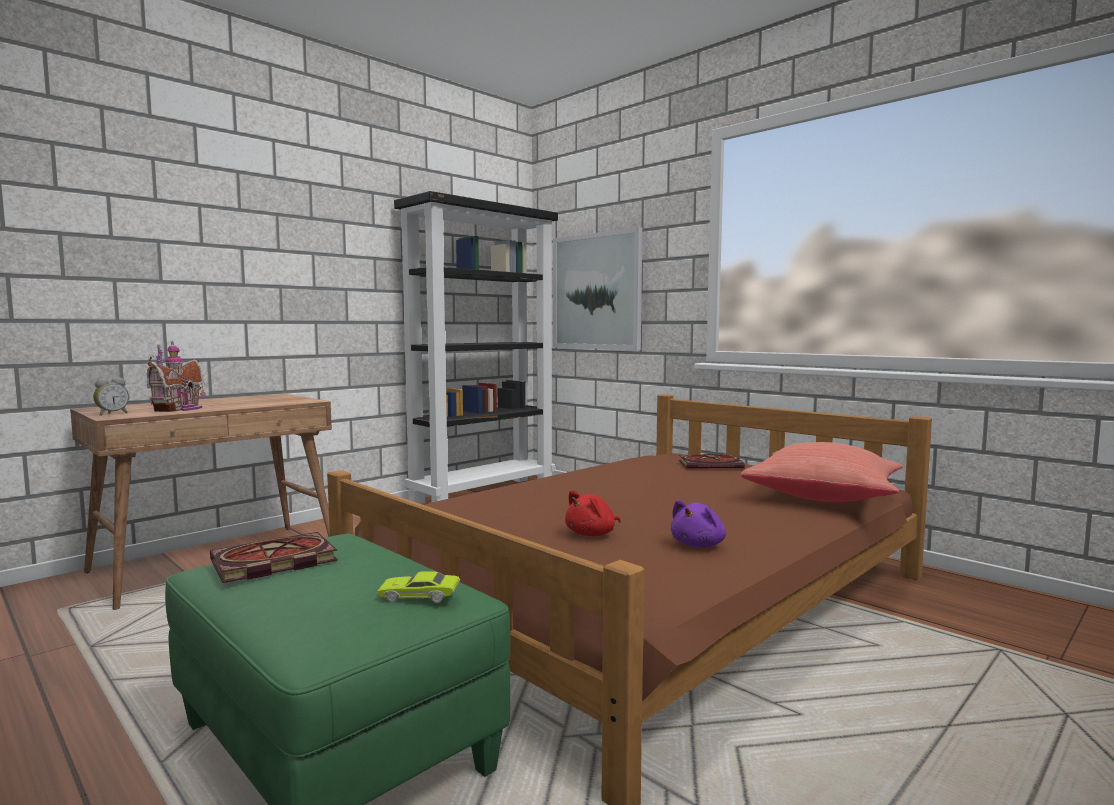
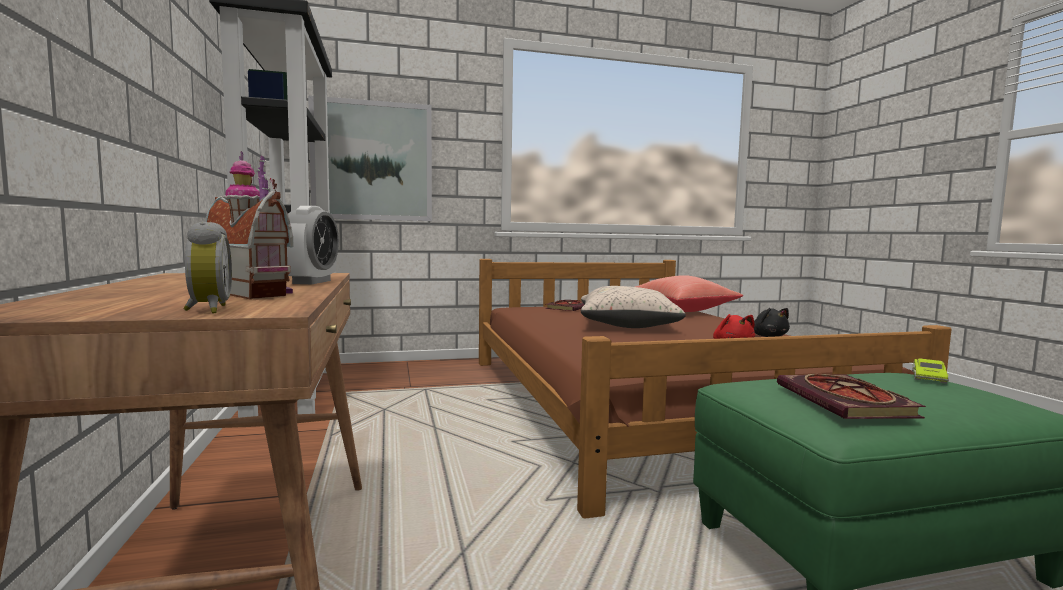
camera: 60 degrees left, 0 degrees up
purple plush toy [670,500,726,547] -> black plush toy [754,308,790,337]
none -> alarm clock [287,206,339,284]
none -> beige pillow [581,286,686,328]

